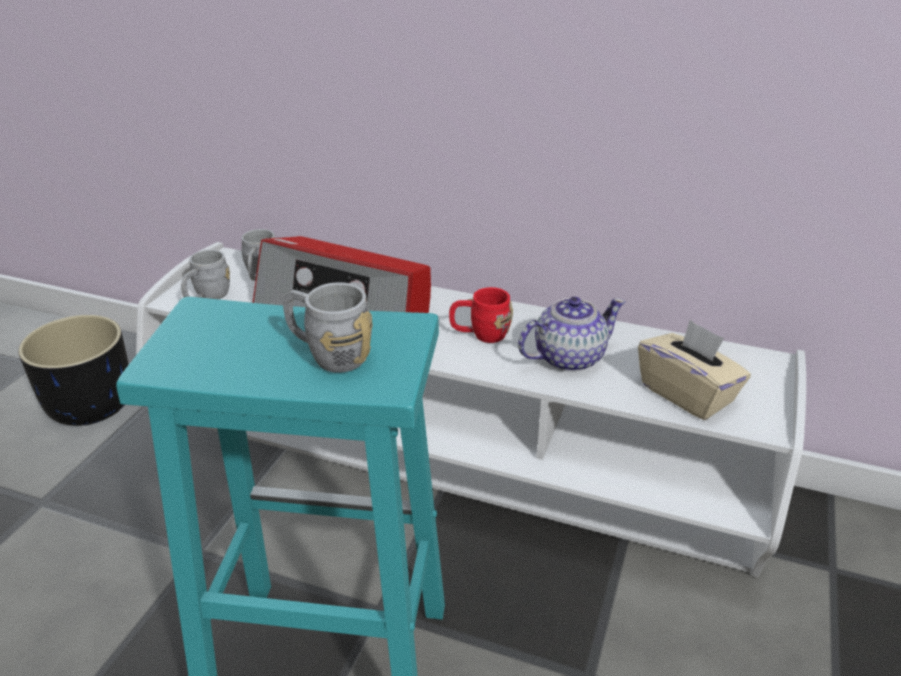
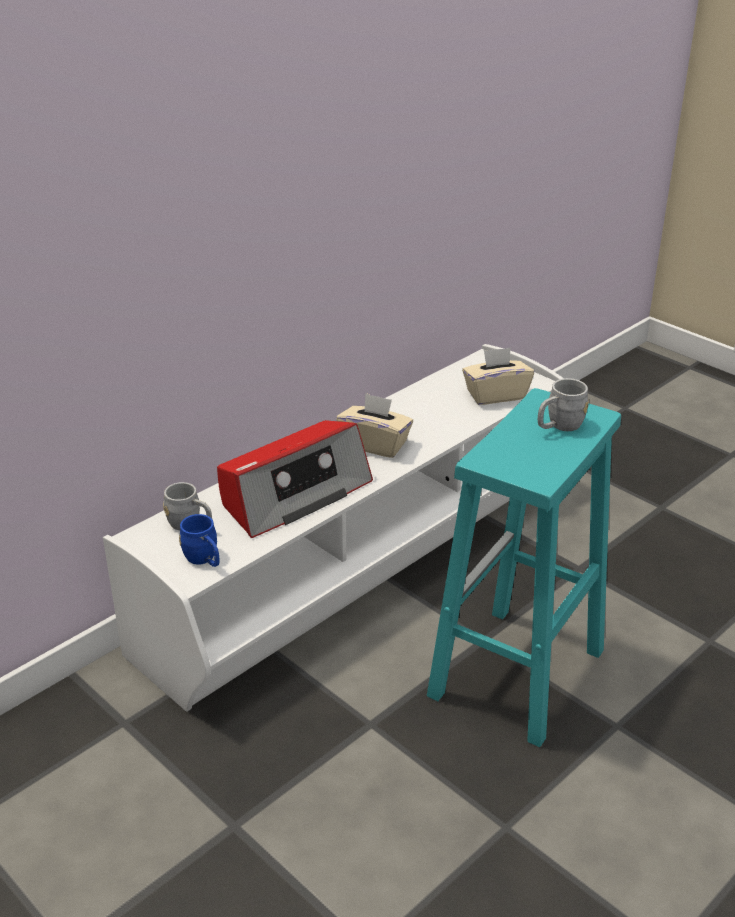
camera: 65 degrees left, 0 degrees up
black planter [18,315,129,426] -> none
grey mug [181,250,230,299] -> blue mug [179,514,220,567]
red mug [449,287,513,343] -> beige tissue box [336,393,413,458]
teapot [518,297,625,372] -> none

